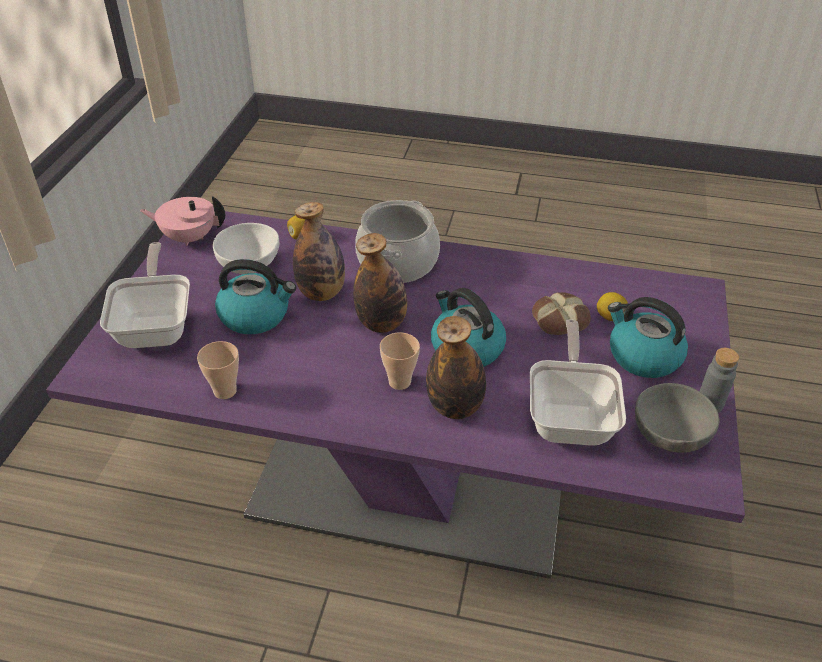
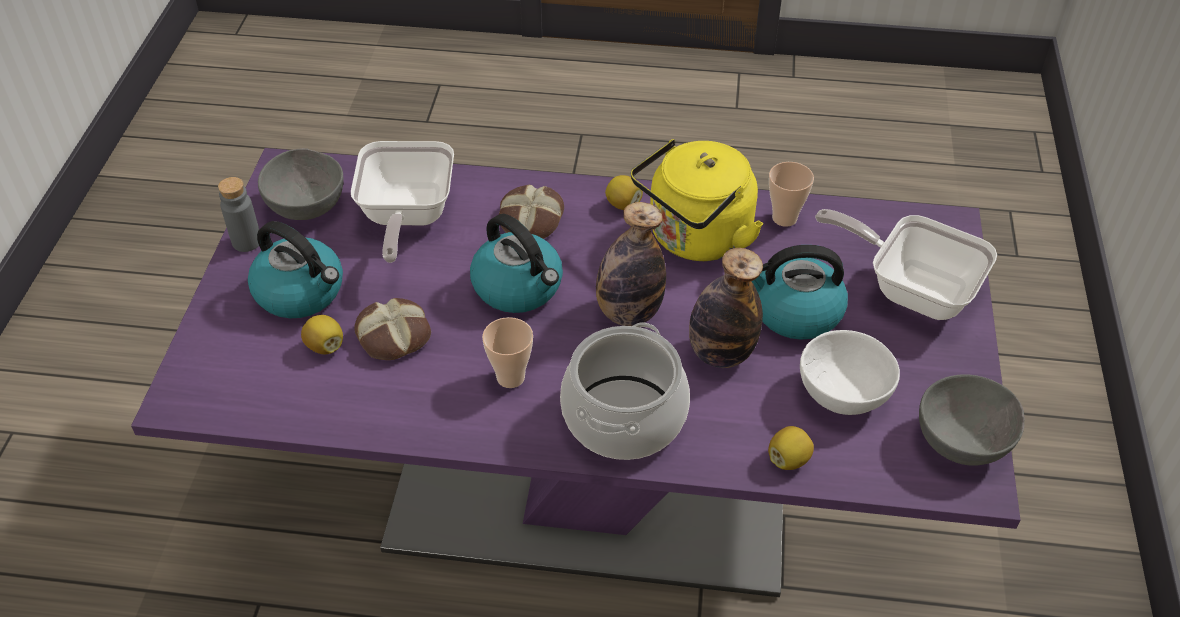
camera: 175 degrees right, 5 degrees up
frying pan [100,242,190,348] -> frying pan turned 135 degrees clockwise [815,209,997,320]
pink teapot [140,196,225,246] -> grey bowl [919,374,1025,466]
cup [380,332,420,390] -> cup moved to [482,317,533,388]
bottle [426,316,486,419] -> bread [499,184,564,239]
none -> lemon [605,175,643,210]
none -> yellow kettle [631,139,763,261]

